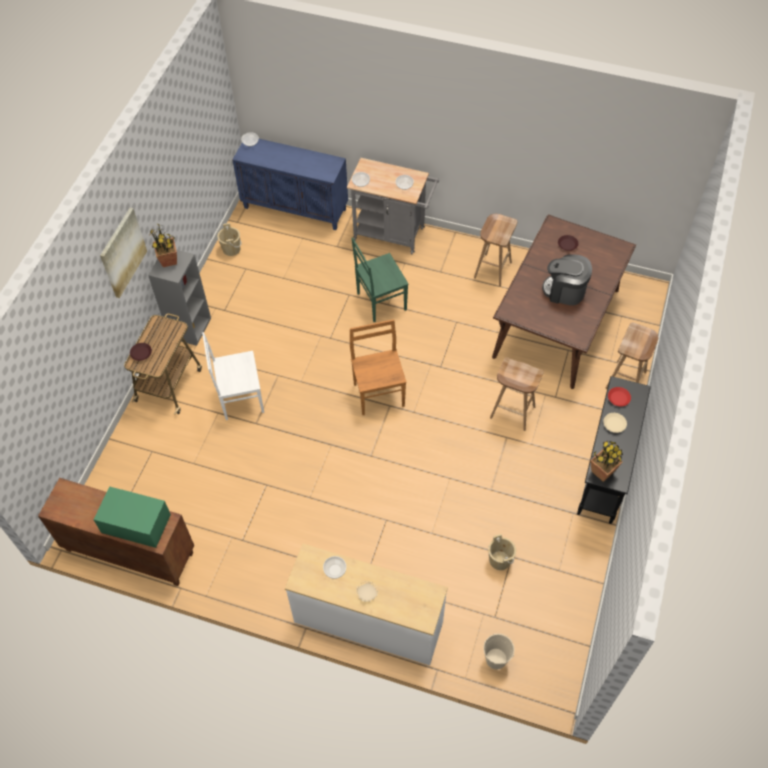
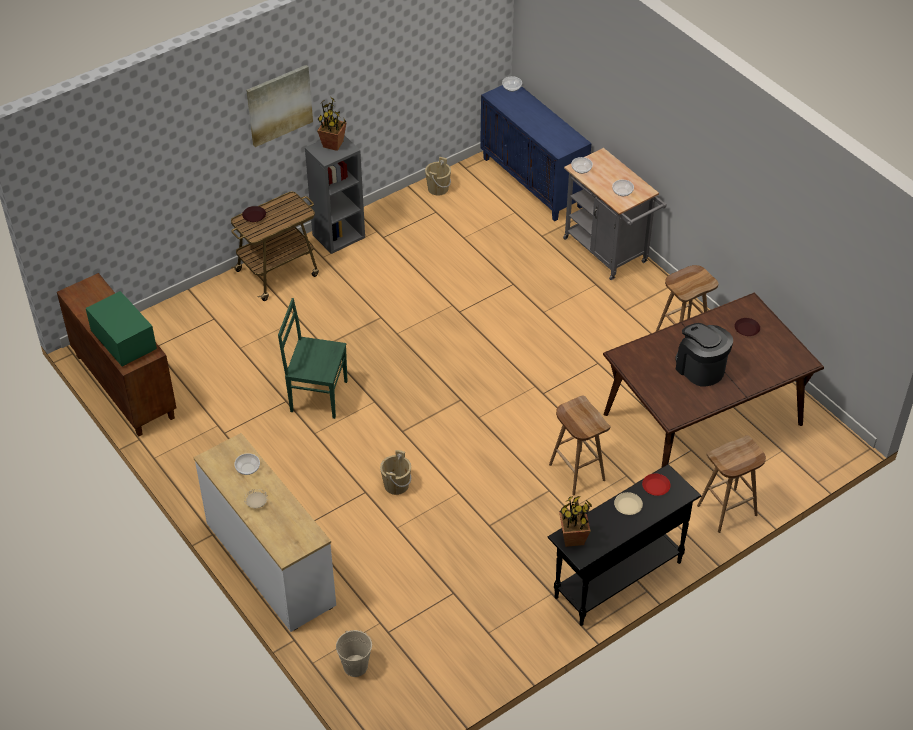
camera: 35 degrees right, 10 degrees down
white chair [202,332,264,420] -> none
brown chair [350,319,407,416] -> none
green chair [351,237,409,322] -> green chair moved to [278,298,347,419]
beige bucket [488,534,516,570] -> beige bucket moved to [380,450,411,495]

